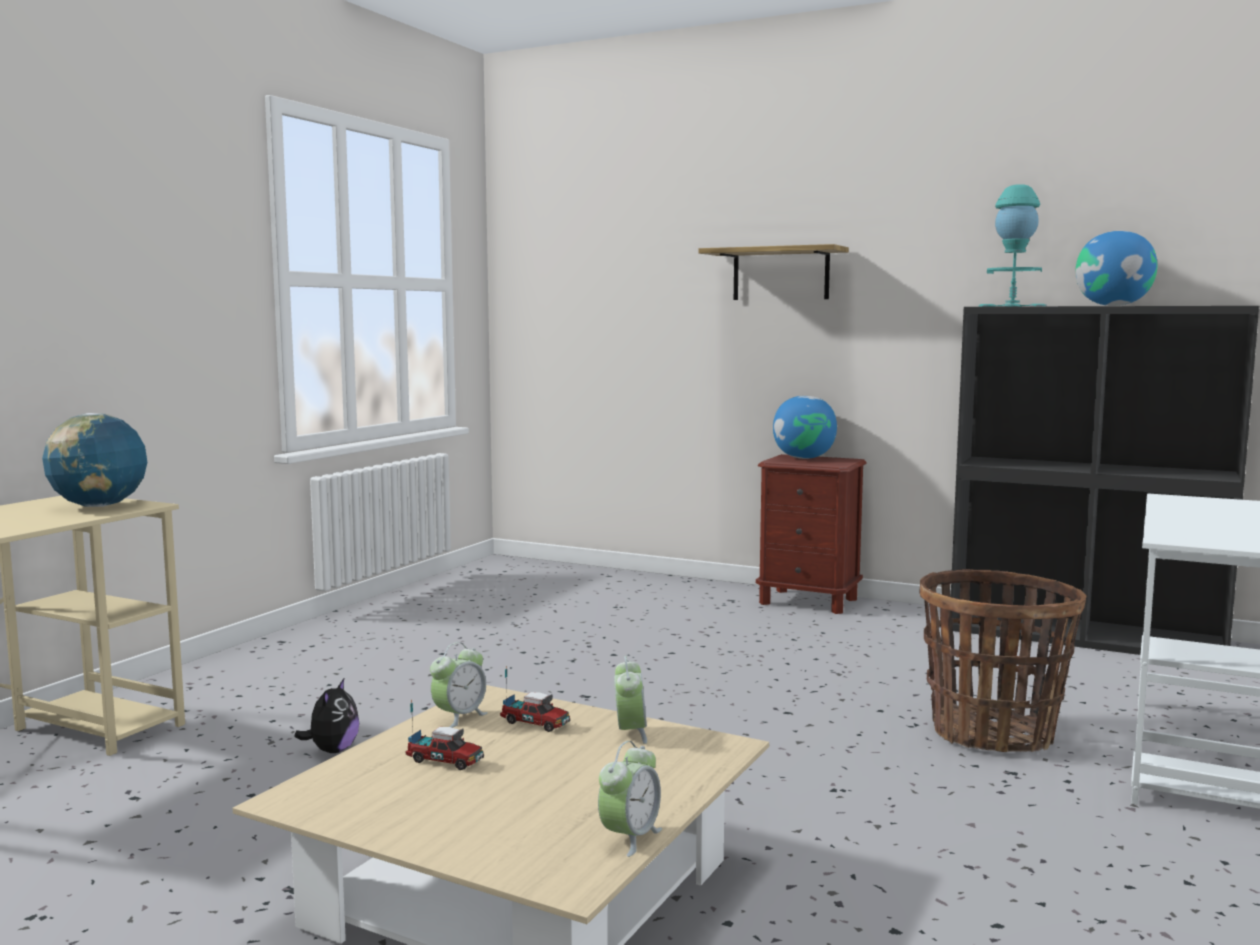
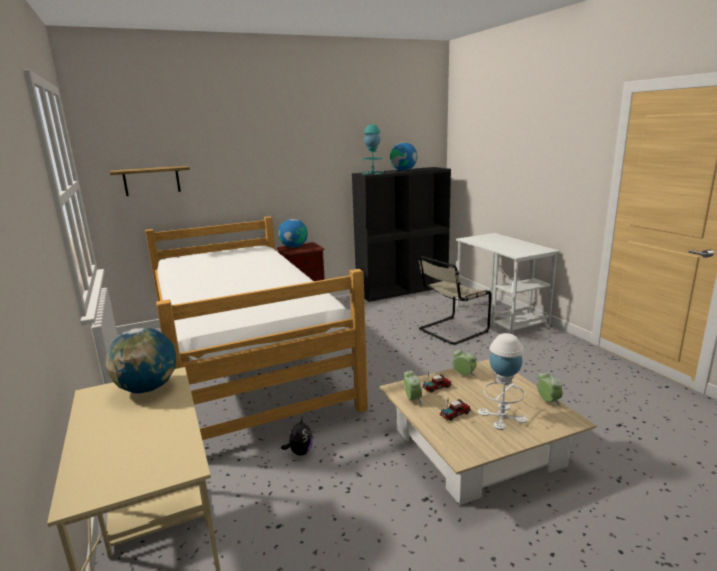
camera: 50 degrees left, 10 degrees up
plush toy [294,679,359,753] -> plush toy turned 45 degrees clockwise [281,416,313,455]
shelf [698,244,849,300] -> shelf moved to [110,166,190,196]
basket [919,569,1086,752] -> beige chair [418,256,492,345]
none -> bed [145,216,368,440]
none -> white table lamp [478,333,527,430]

